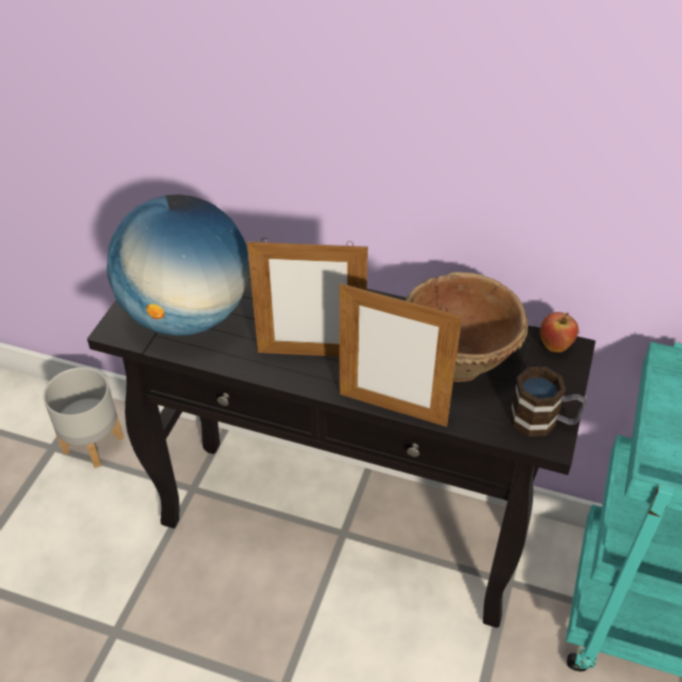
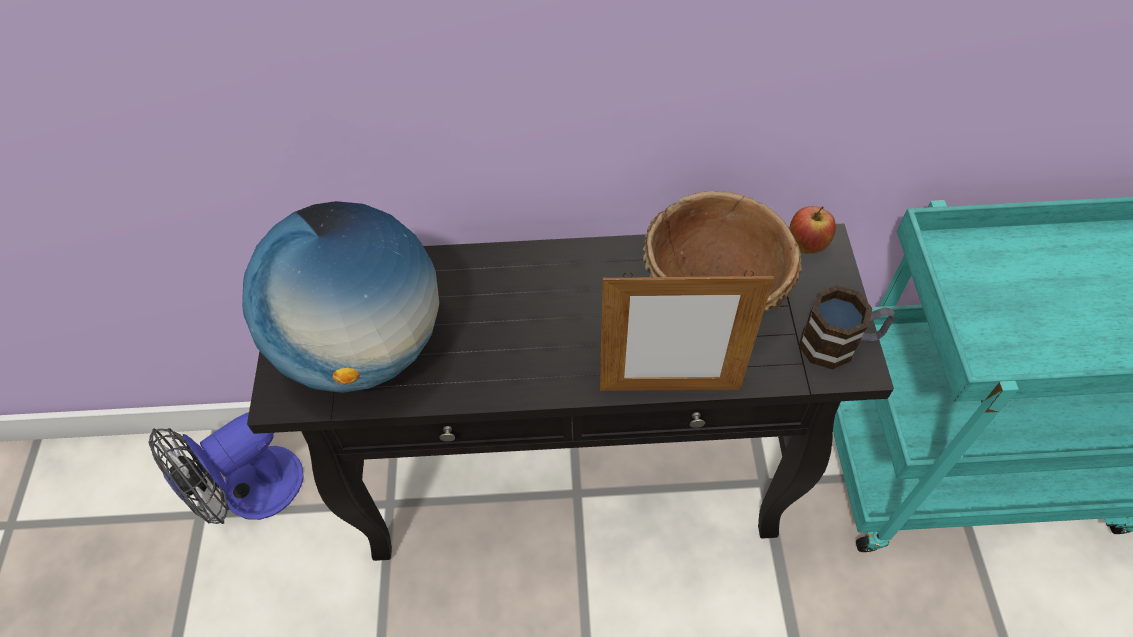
camera: 20 degrees left, 10 degrees up
grey planter [43,367,124,468] -> fan [149,412,304,524]
picture frame [247,238,368,357] -> none

